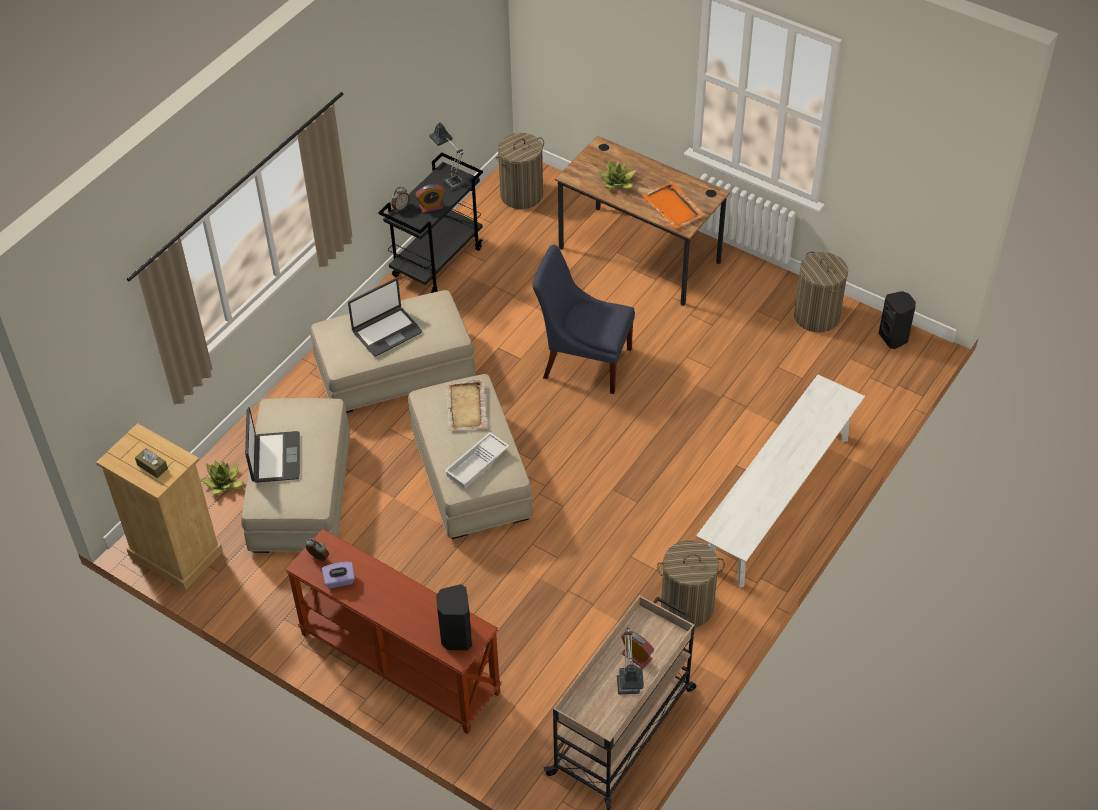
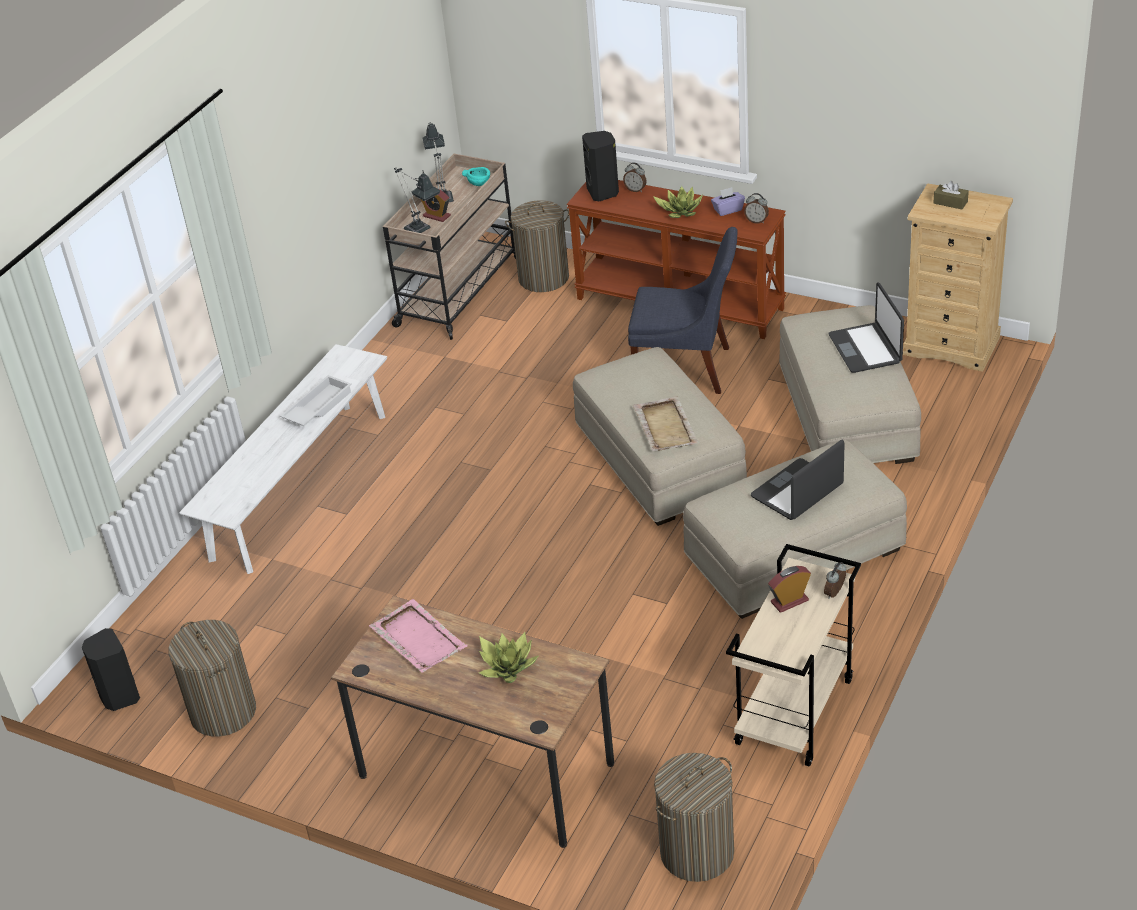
camera: 175 degrees right, 10 degrees down
potted plant [200,460,243,495] -> potted plant moved to [653,186,703,218]
black cart [378,152,483,293] -> beige cart [726,544,861,767]
table lamp [429,122,466,190] -> table lamp moved to [394,167,440,233]
white tray [444,432,509,489] -> white tray moved to [280,375,352,426]
blue chair [532,245,635,394] -> blue chair moved to [628,227,738,394]
orange tray [642,181,706,228] -> pink tray [369,599,468,673]
laundry basket [657,540,725,628] -> laundry basket moved to [505,200,569,292]
none -> turquoise bowl [462,167,490,186]
none -> alarm clock [623,163,647,192]

